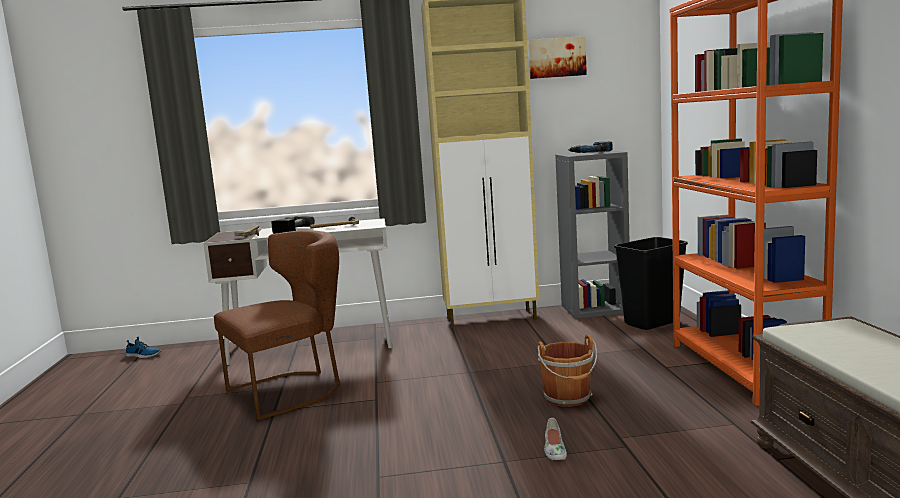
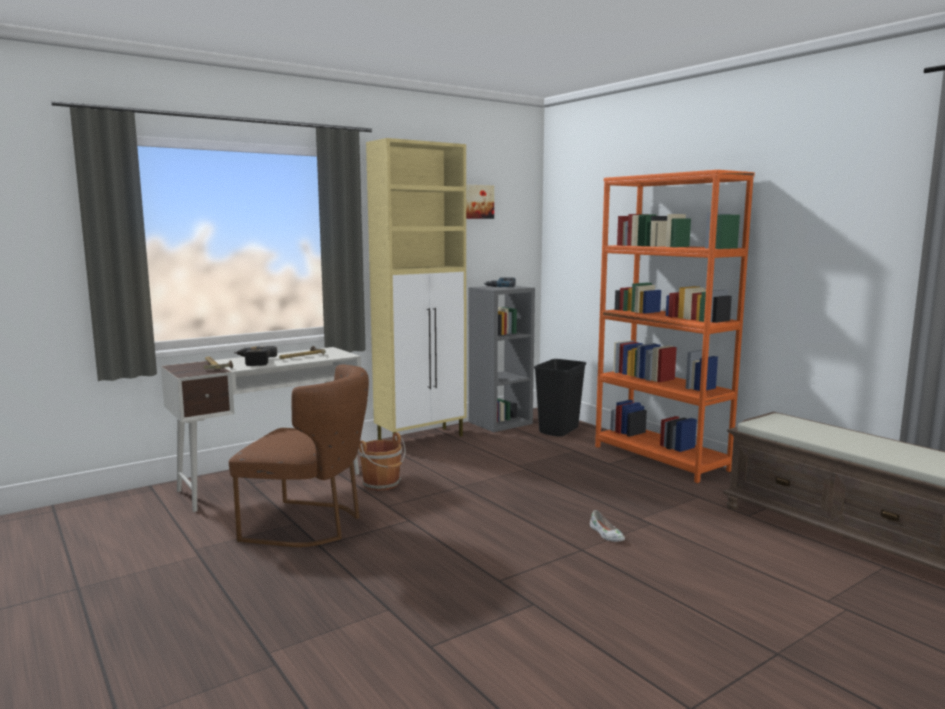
camera: 30 degrees left, 0 degrees up
shoe [126,337,161,358] -> none
brown chair [214,230,340,420] -> brown chair turned 75 degrees clockwise [229,364,369,547]
brown bucket [537,335,597,407] -> brown bucket moved to [358,433,406,491]

